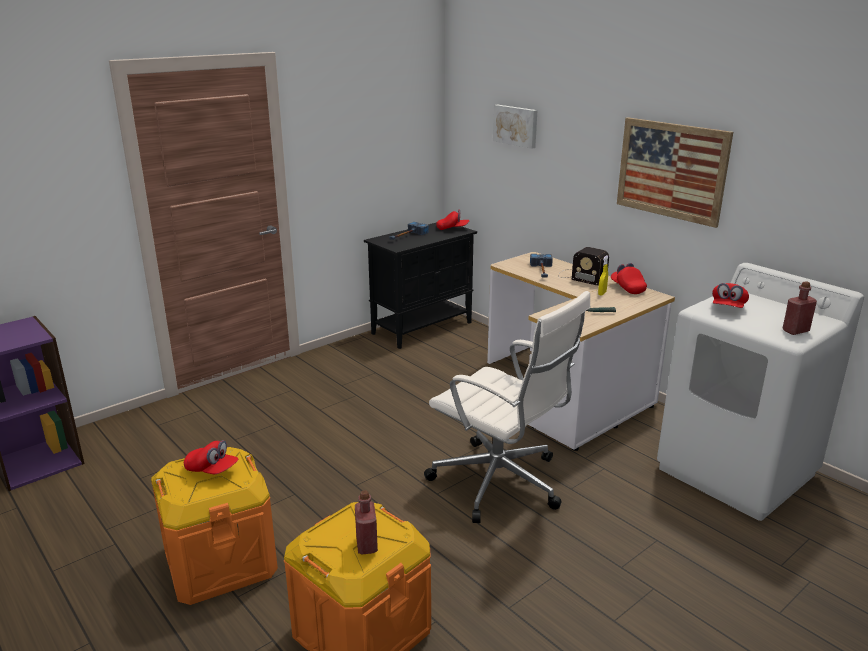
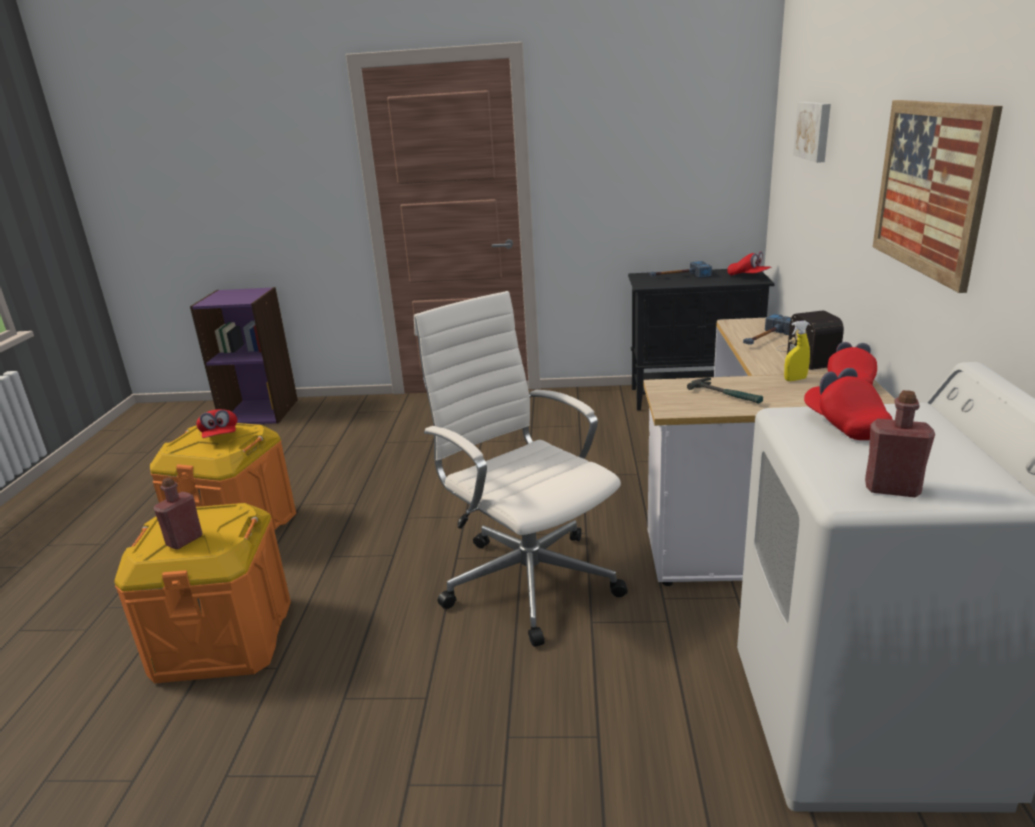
camera: 45 degrees right, 0 degrees up
white office chair [424,291,590,523] -> white office chair turned 150 degrees clockwise [414,291,628,647]
red cap [712,283,749,308] -> red cap turned 90 degrees clockwise [804,368,893,440]

